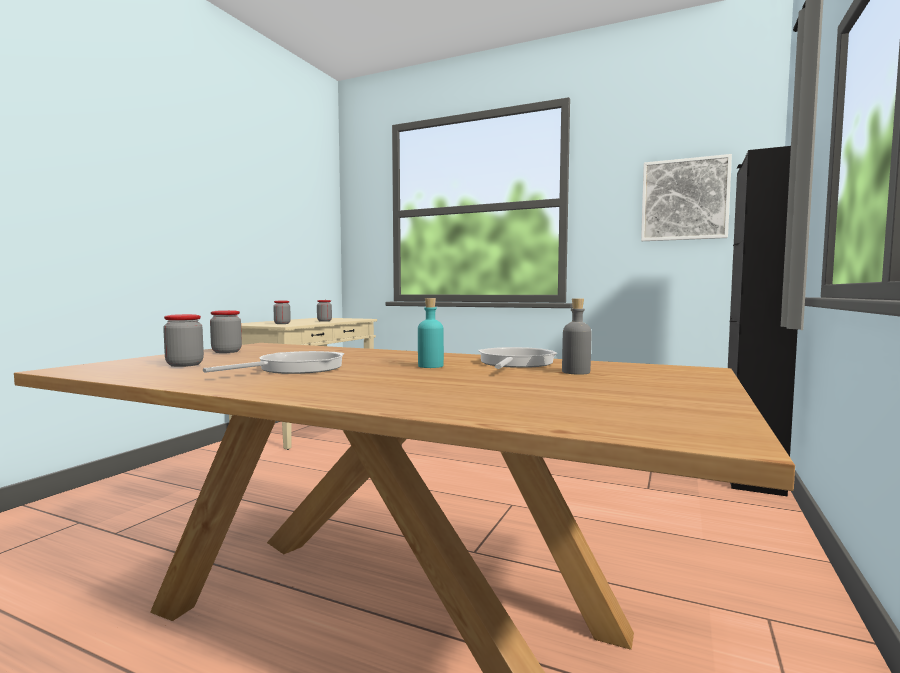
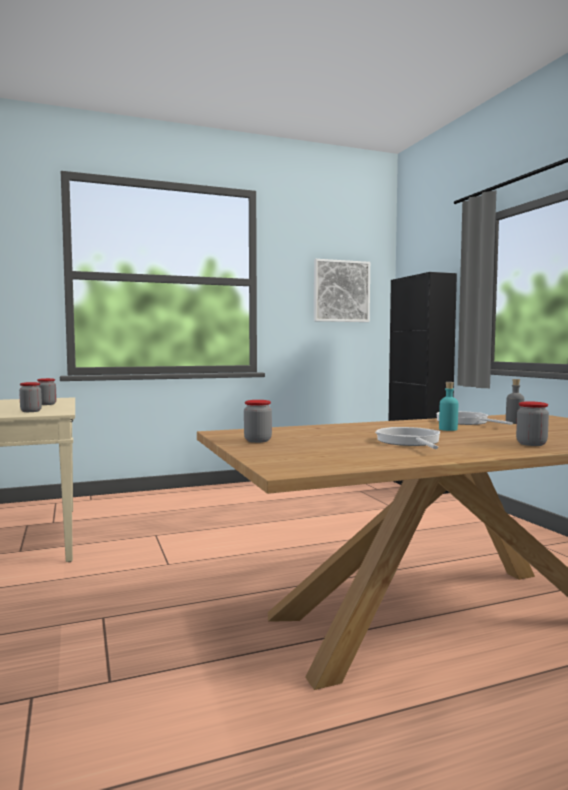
camera: 45 degrees left, 0 degrees up
jar [163,314,204,367] -> jar moved to [516,401,549,446]

